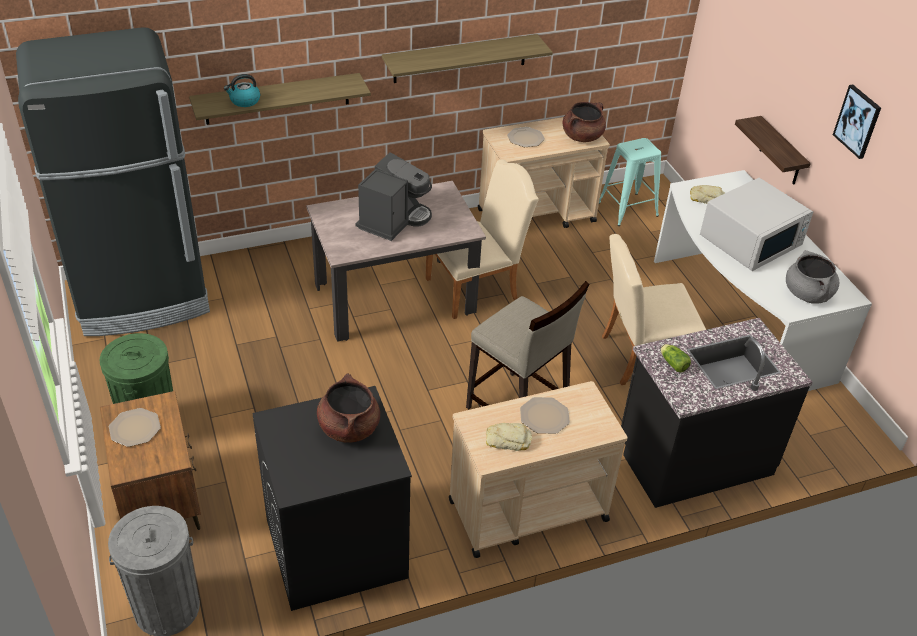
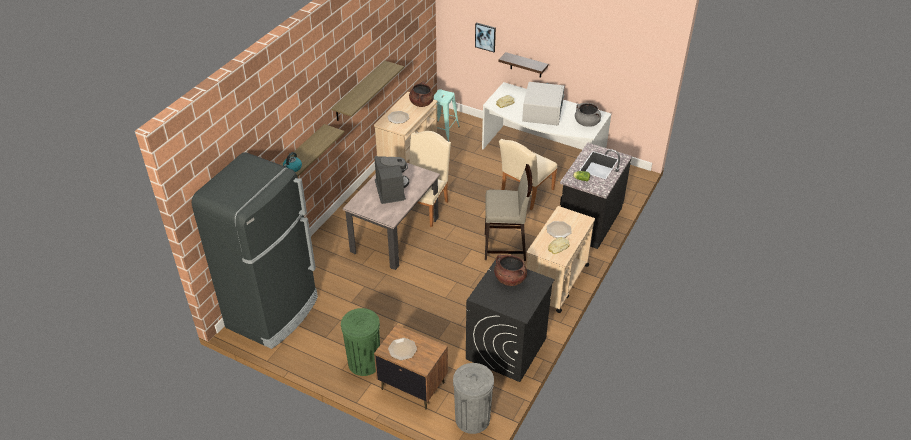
camera: 40 degrees left, 0 degrees up
picture [833,84,881,159] -> picture moved to [475,22,496,52]

